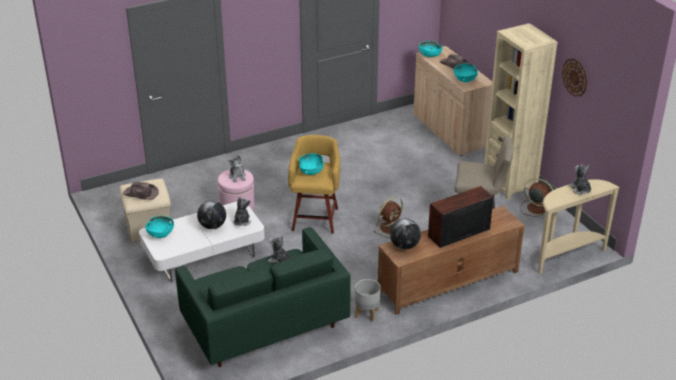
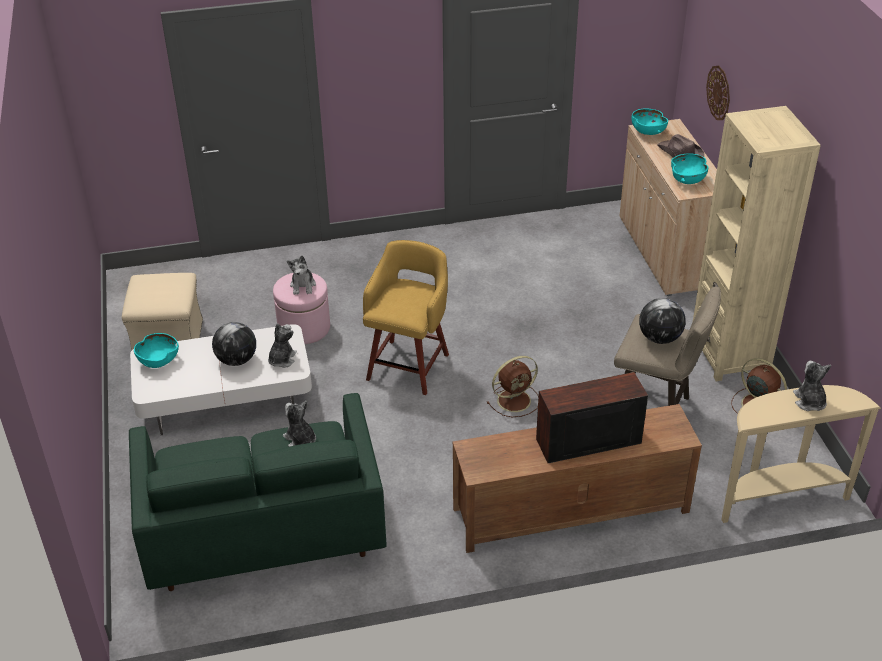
camera: 15 degrees right, 5 degrees up
brown hat [123,182,159,200] -> none
turquoise bowl [299,153,324,175] -> none
grey planter [355,279,381,322] -> none
globe [390,219,421,250] -> globe moved to [639,298,686,344]
wall clock [562,58,587,97] -> wall clock moved to [706,66,730,120]

